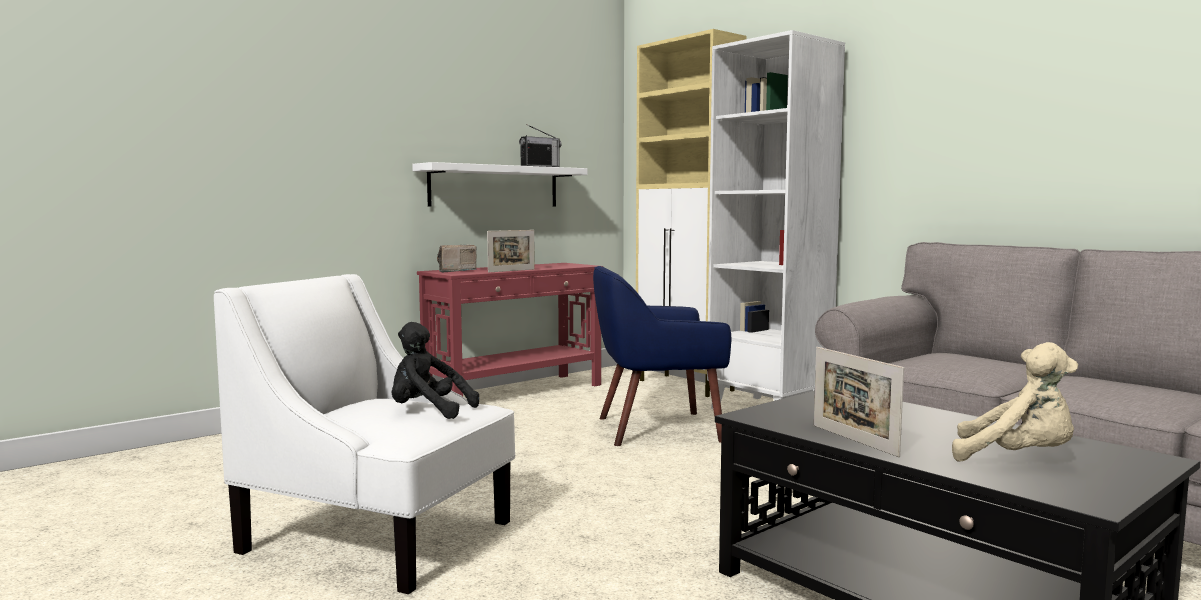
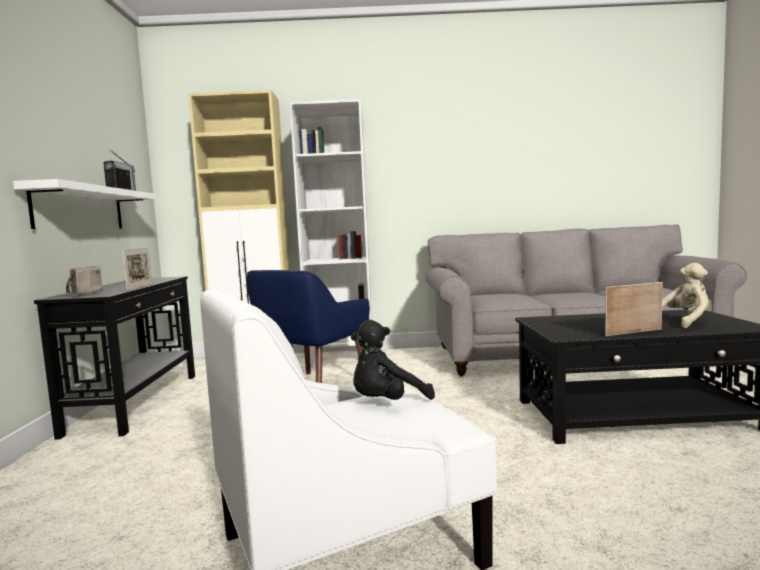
camera: 50 degrees left, 0 degrees up
red console table [417,263,603,396] -> black console table [34,276,195,440]
picture frame [814,347,904,457] -> picture frame turned 150 degrees clockwise [605,282,663,336]

